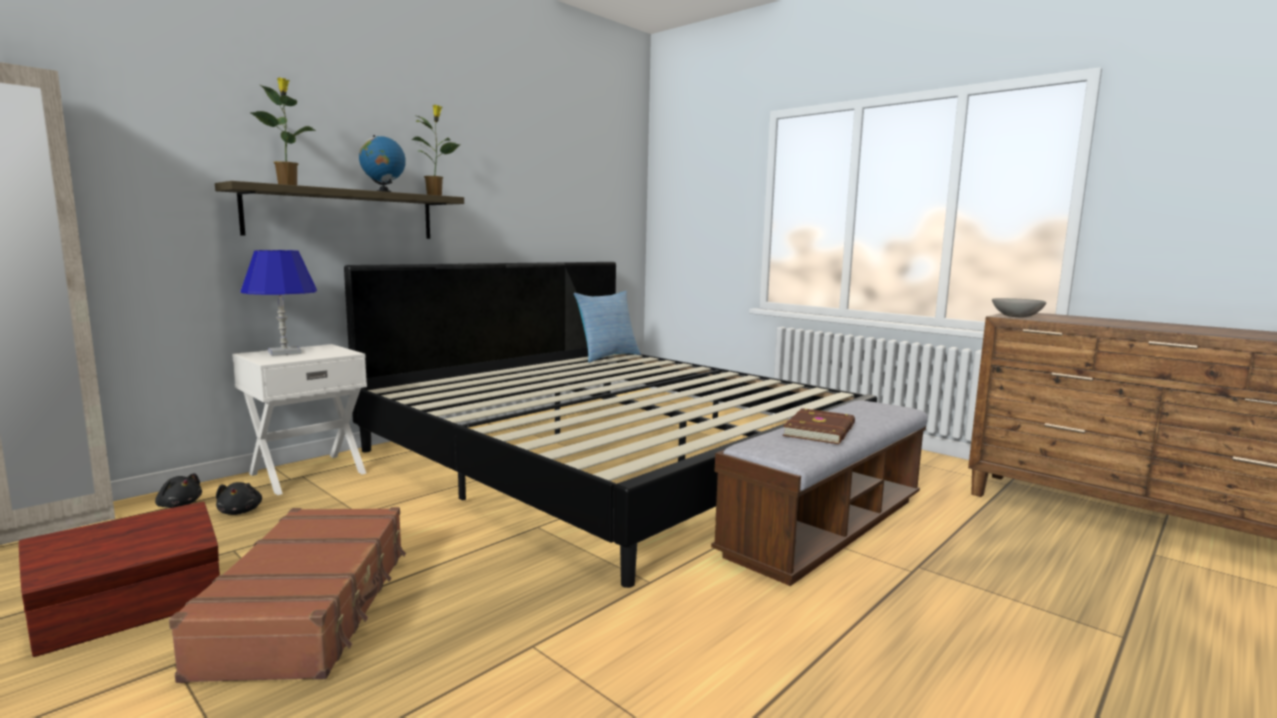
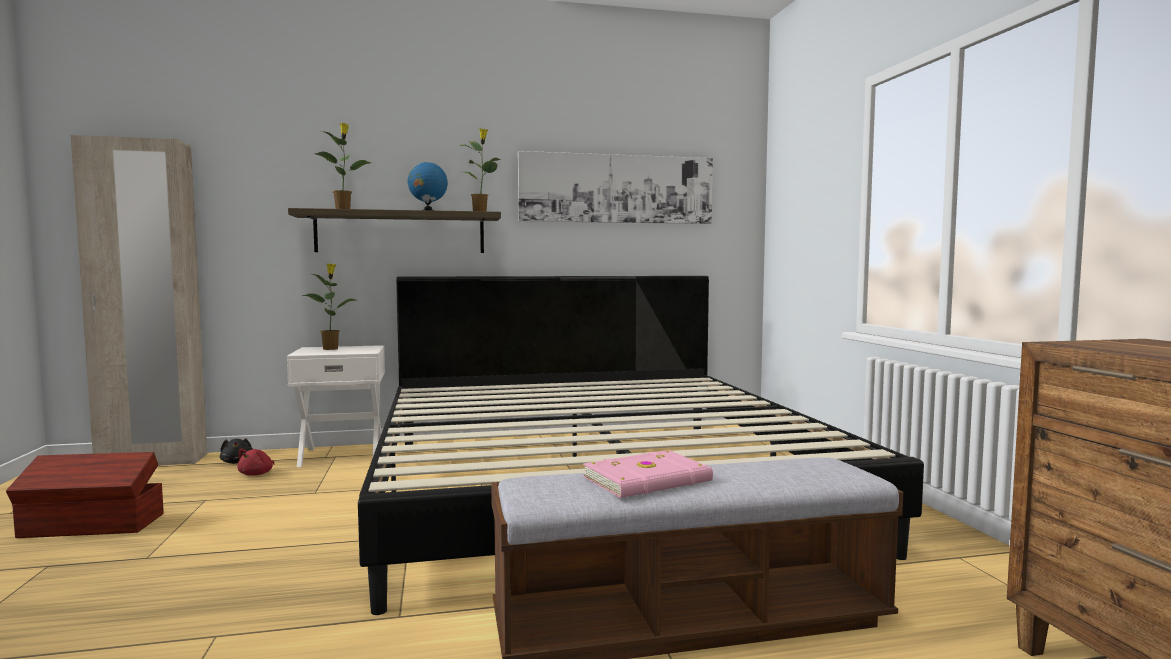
camera: 35 degrees right, 5 degrees down
brown suitcase [169,507,406,683] -> none
black plush toy [216,482,262,515] -> red plush toy [237,448,275,476]
blue table lamp [240,250,317,356] -> potted plant [302,263,356,350]
pillow [574,291,641,363] -> none
brown book [782,408,855,444] -> pink book [583,450,713,498]
grey bowl [992,298,1046,317] -> none
none -> picture [518,151,713,224]

